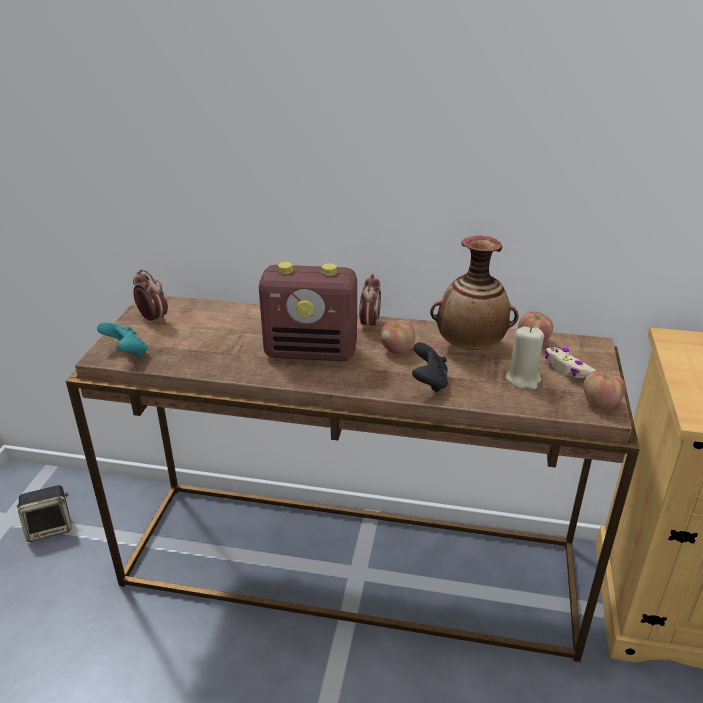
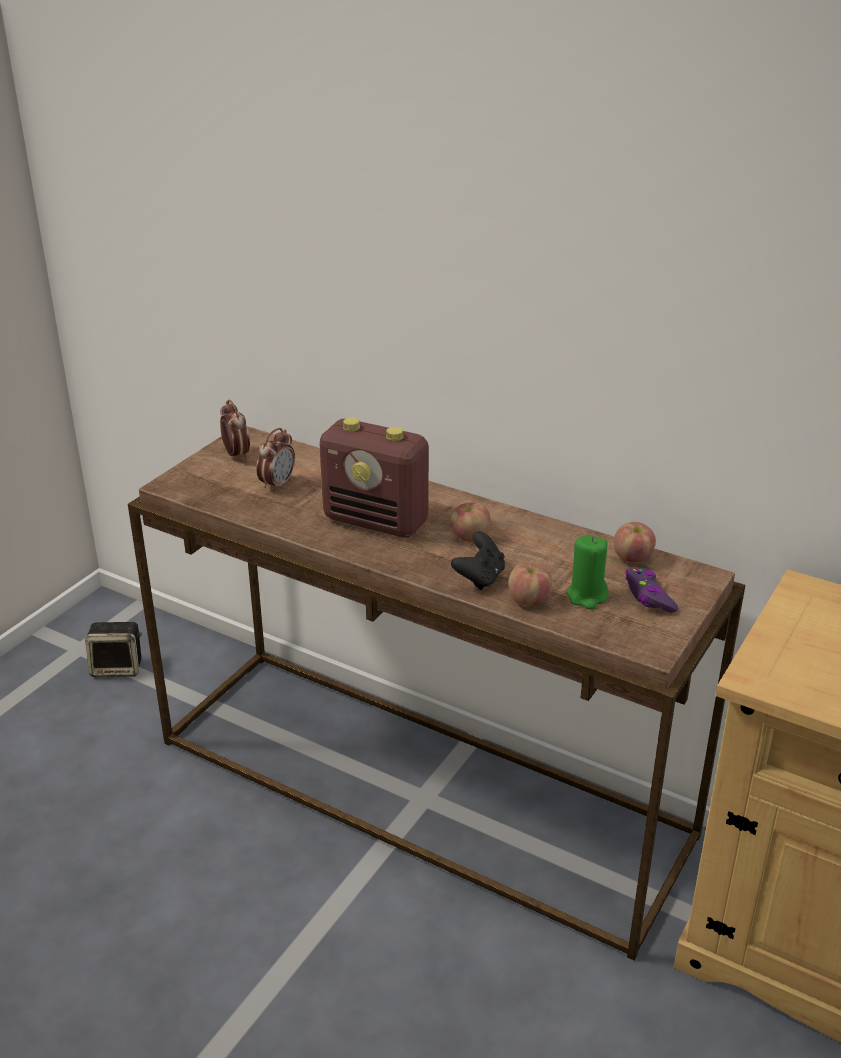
camera: 20 degrees right, 0 degrees up
turquoise game controller [97,322,147,357] -> none
alarm clock [359,274,381,331] -> alarm clock moved to [256,428,295,492]
vase [430,236,518,350] -> none
beige candle [506,326,544,390] -> green candle [567,535,609,610]
beige game controller [544,347,596,378] -> purple game controller [625,567,678,613]
apple [583,370,625,409] -> apple moved to [508,563,552,606]

